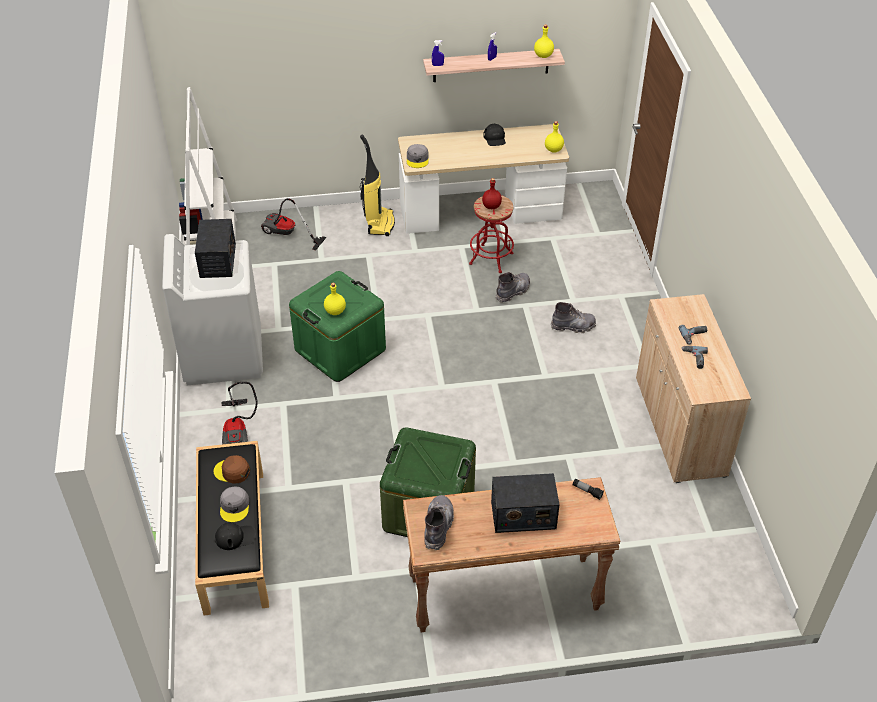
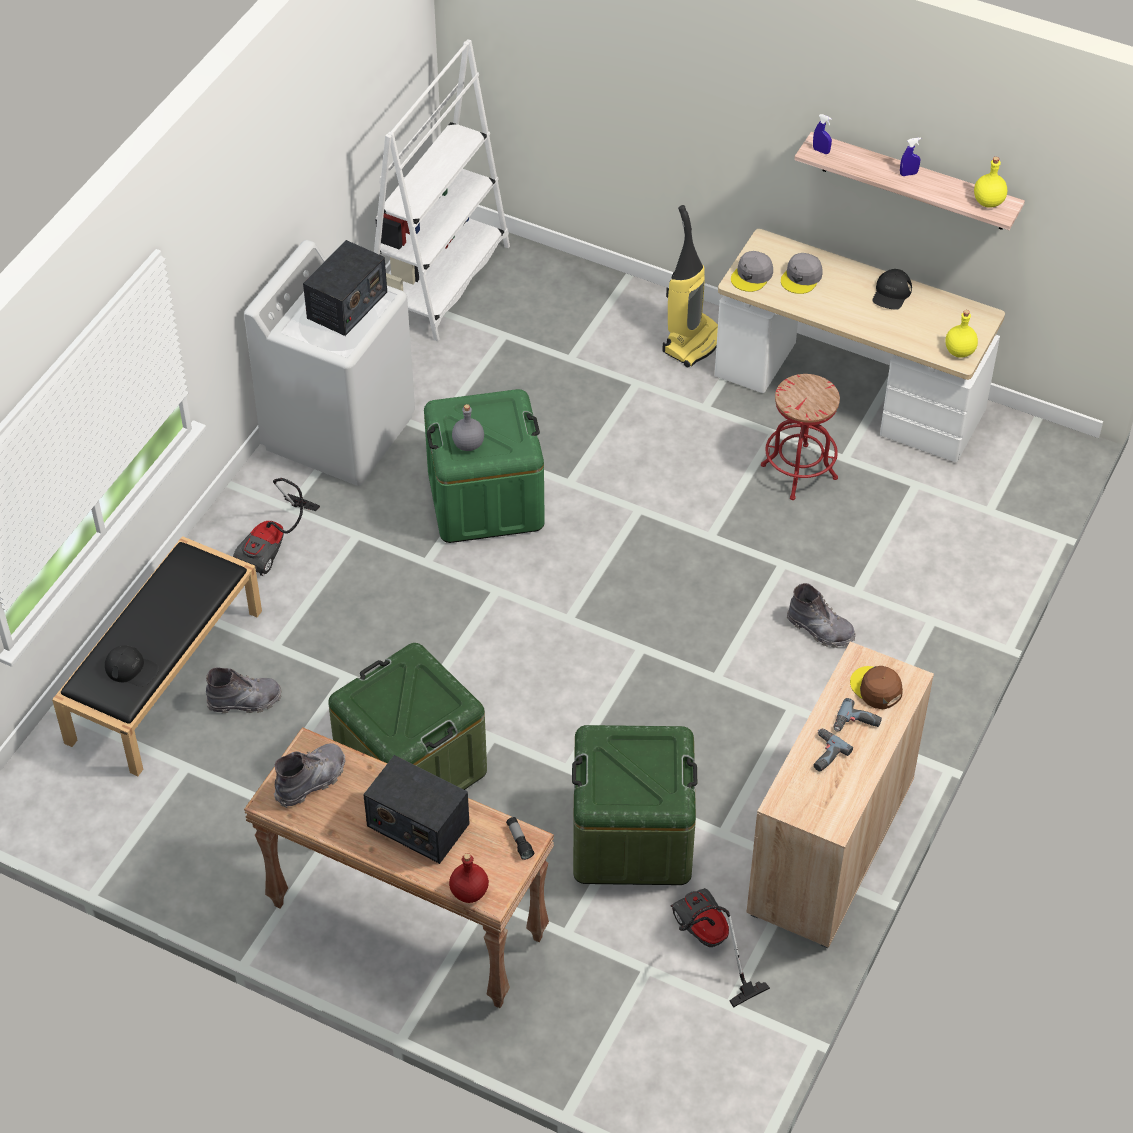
camera: 35 degrees right, 5 degrees up
brown cap [213,455,250,484] -> brown cap moved to [850,666,903,709]
grey cap [220,486,249,522] -> grey cap moved to [781,253,823,294]
vacuum cleaner [261,198,327,251] -> vacuum cleaner moved to [671,888,770,1008]
yellow bottle [324,283,346,315] -> grey bottle [452,404,484,451]
red bottle [482,178,502,209] -> red bottle moved to [449,853,489,903]
grey boot [495,272,530,303] -> grey boot moved to [206,667,281,713]
none -> green storage box [572,725,697,885]

